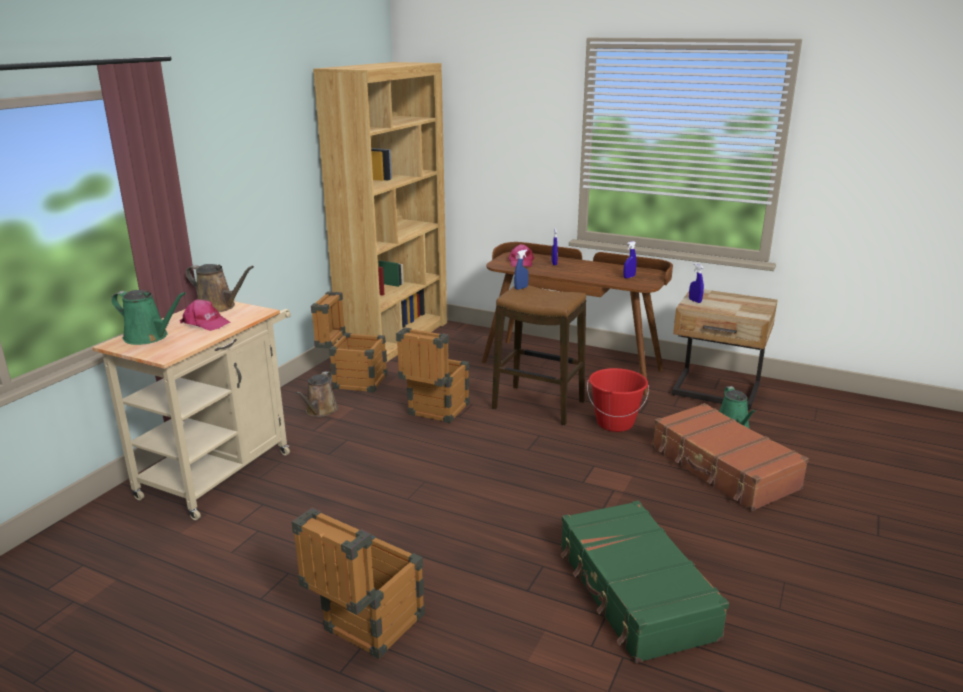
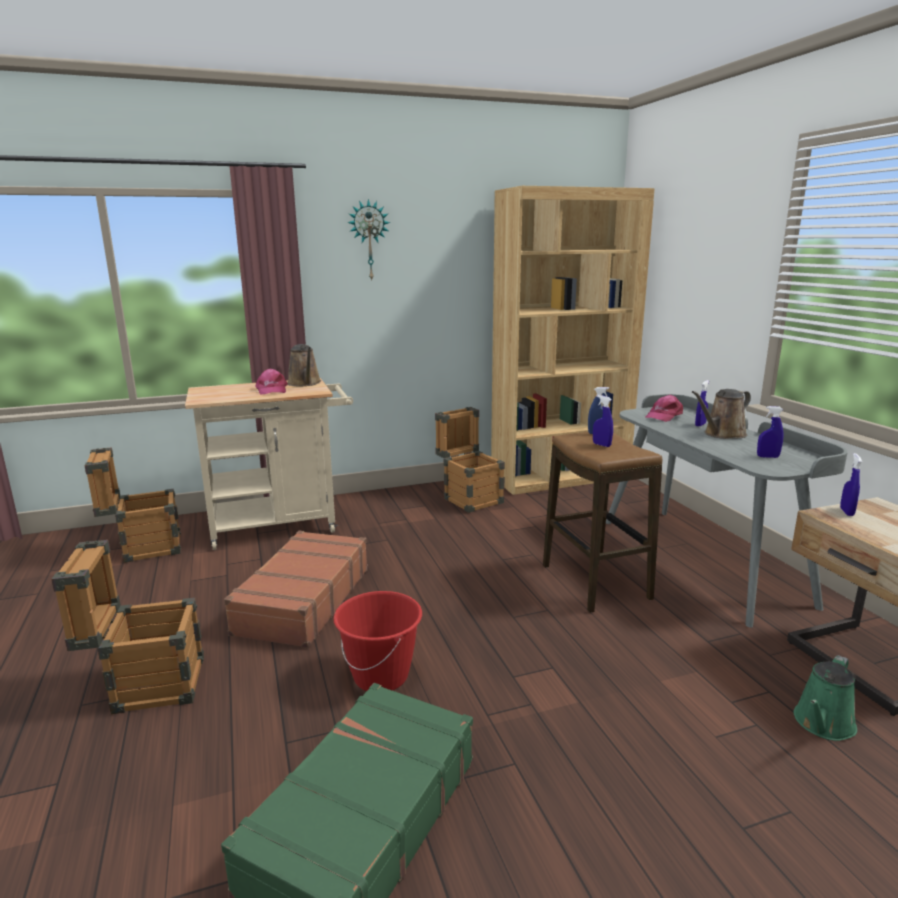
camera: 45 degrees right, 5 degrees down
green watering can [111,290,186,345] -> none
brown watering can [296,371,338,417] -> brown watering can moved to [692,389,751,439]
crate [396,327,470,423] -> crate moved to [85,447,181,563]
brown desk [482,242,673,396] -> grey desk [606,394,848,627]
red bucket [587,368,649,432] -> red bucket moved to [333,591,422,691]
brown suitcase [652,403,809,511] -> brown suitcase moved to [224,531,368,648]
none -> wall clock [347,199,390,281]
none -> blue spray bottle [593,395,613,447]

